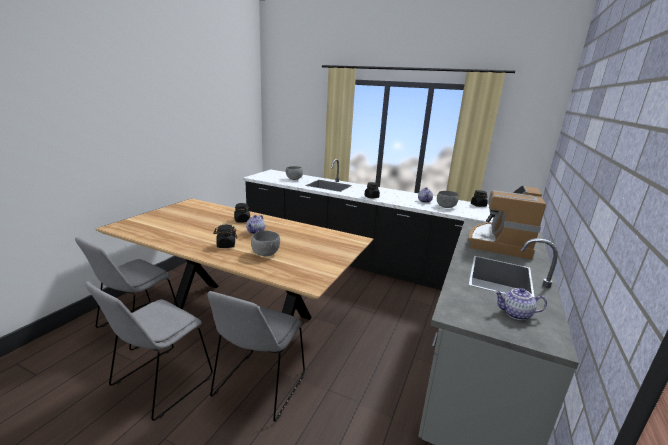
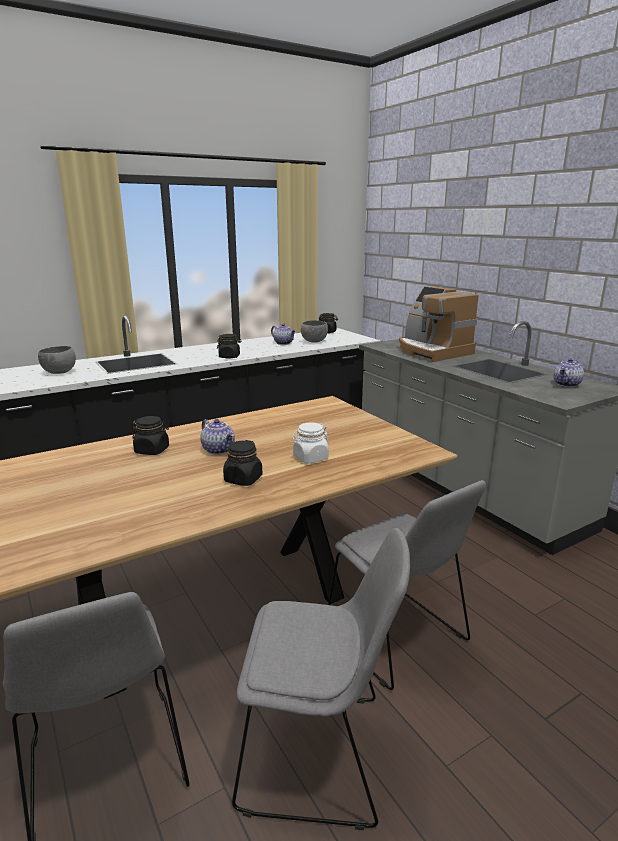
camera: 55 degrees left, 0 degrees up
grey chair [85,281,213,421] -> grey chair turned 60 degrees counterclockwise [232,528,410,830]
grey bowl [251,230,280,256] -> white jar [292,422,329,464]

